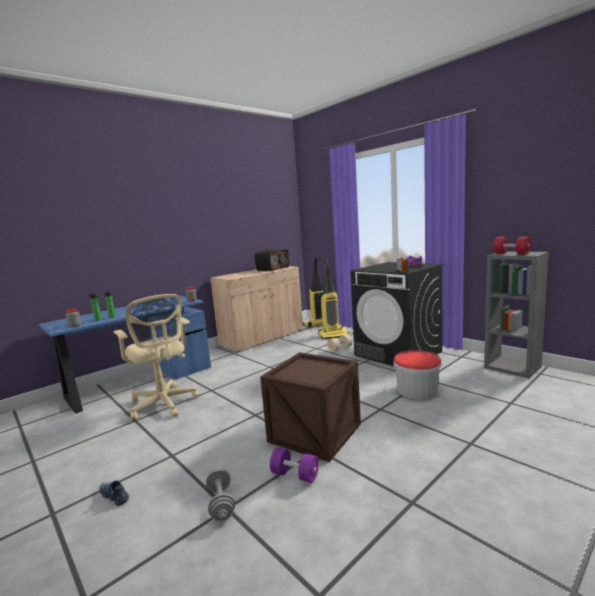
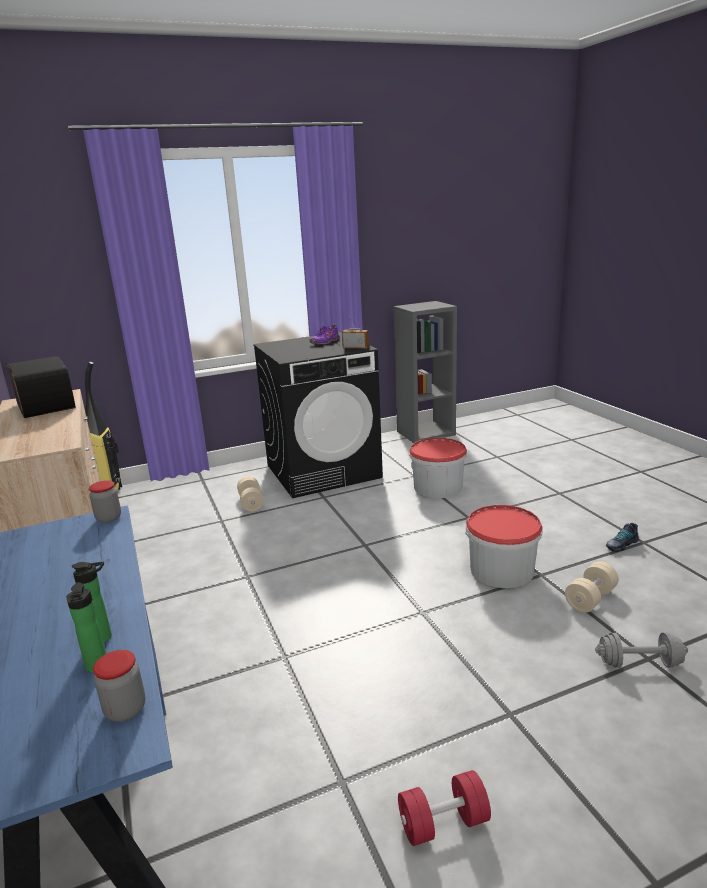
camera: 70 degrees left, 10 degrees up
shoe [99,480,129,506] -> shoe moved to [606,523,639,552]
beige office chair [114,294,200,421] -> none
crate [260,352,361,462] -> bucket [465,505,542,588]
purple dumbbell [270,447,319,483] -> beige dumbbell [565,561,619,613]
vacuum cleaner [318,259,349,340] -> none
red dumbbell [493,237,532,254] -> red dumbbell moved to [398,770,491,846]

